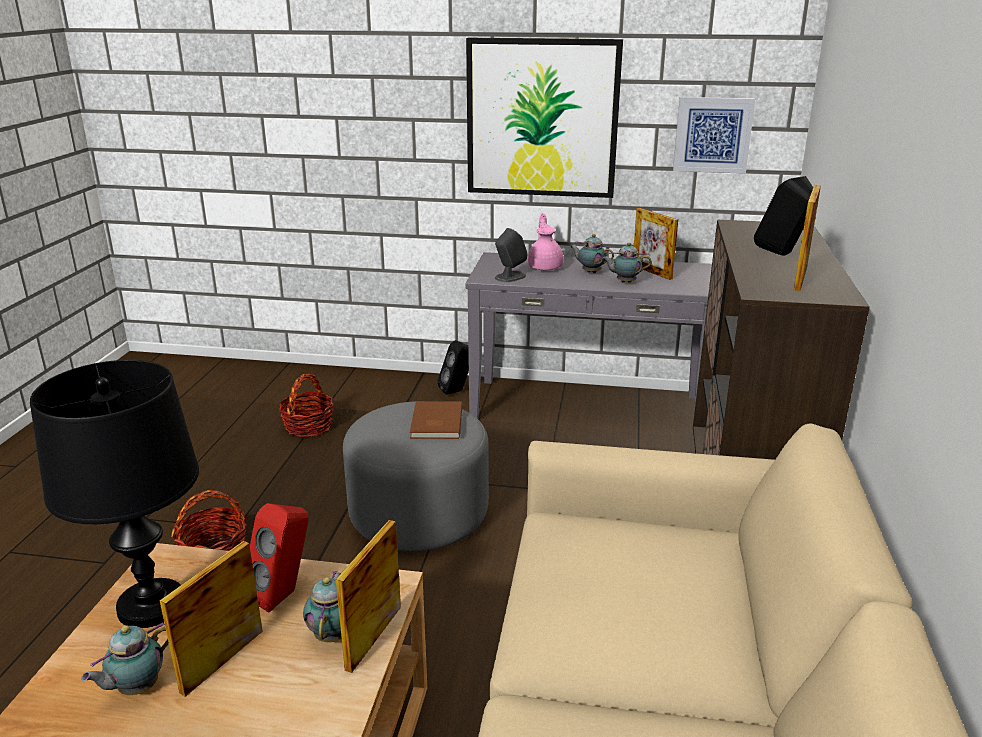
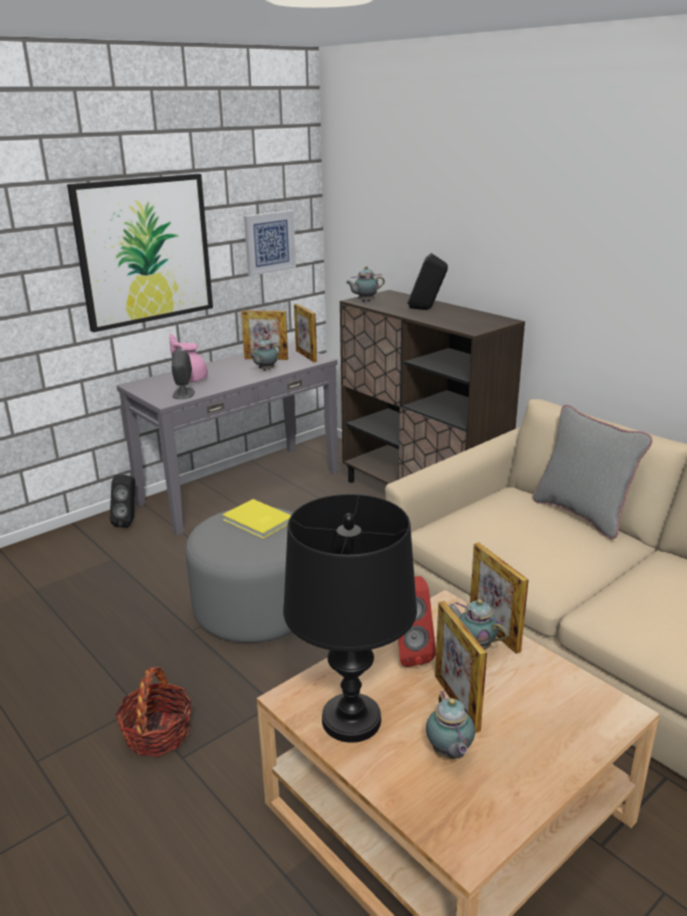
camera: 50 degrees left, 0 degrees up
basket [279,374,334,437] -> none
brown book [410,401,463,439] -> yellow book [222,499,291,539]
teapot [570,234,614,273] -> teapot moved to [346,266,385,302]
picture frame [794,185,821,291] -> picture frame moved to [294,304,317,362]
none -> grey pillow [532,405,652,539]

